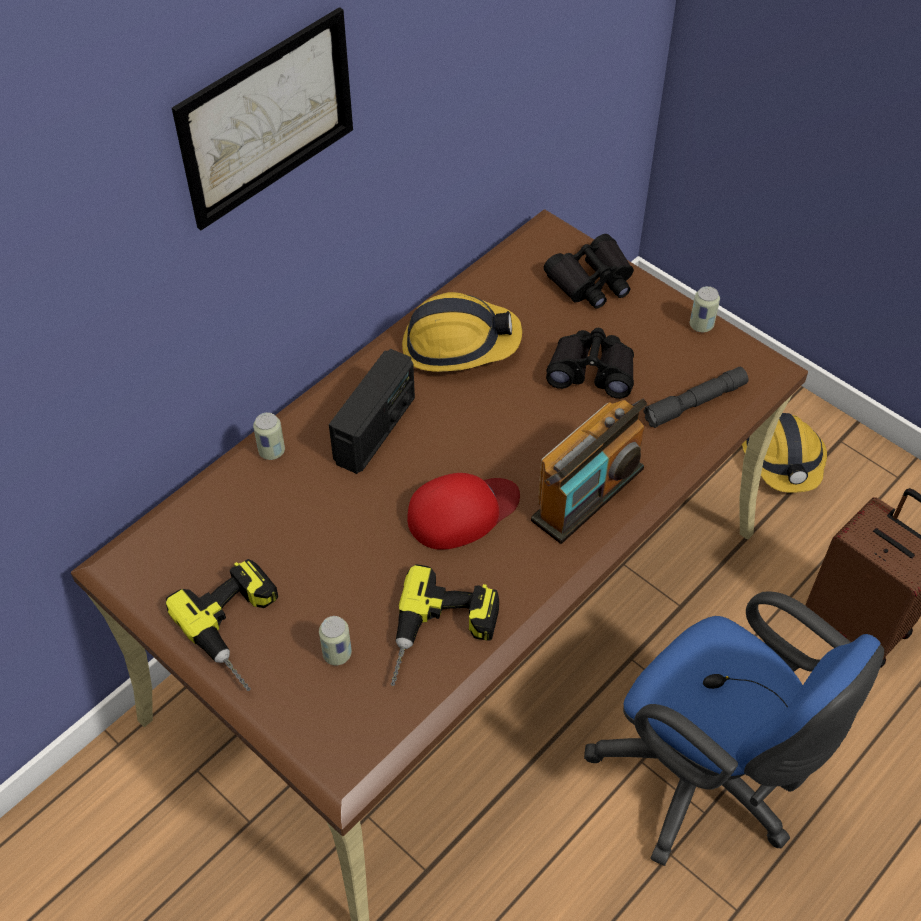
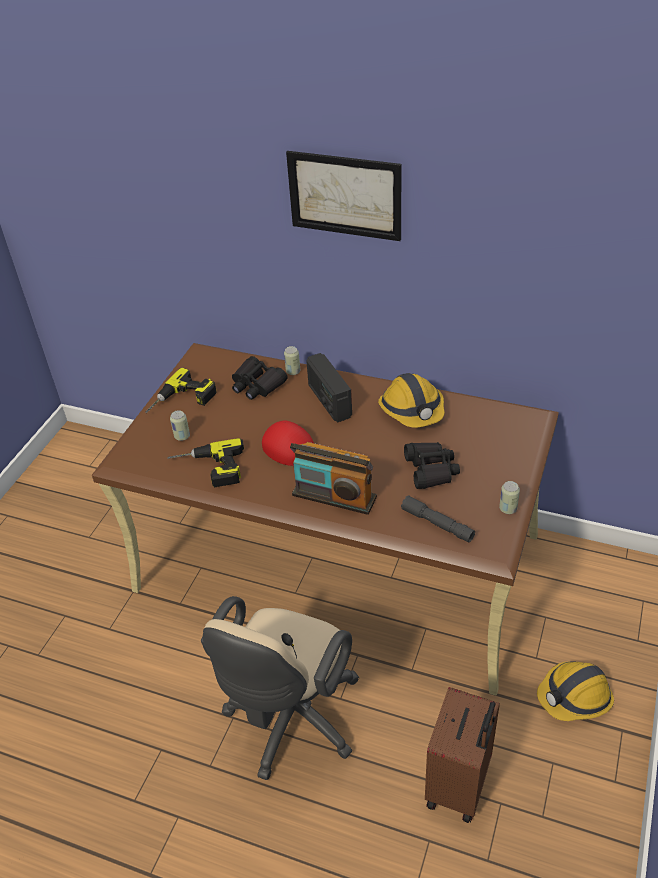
camera: 70 degrees right, 10 degrees down
radio [329,349,415,474] -> radio turned 60 degrees clockwise [306,353,352,423]
black binoculars [544,234,634,309] -> black binoculars moved to [232,356,288,400]
blue office chair [584,591,884,866] -> beige office chair [201,596,360,780]

